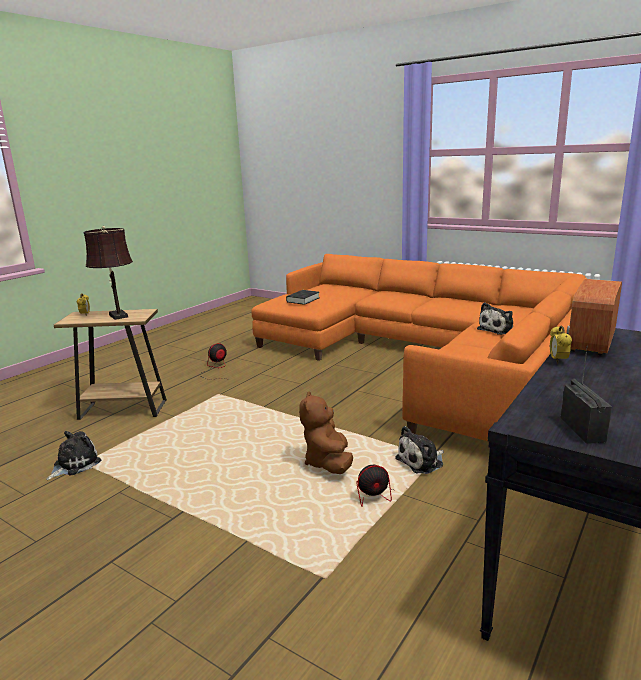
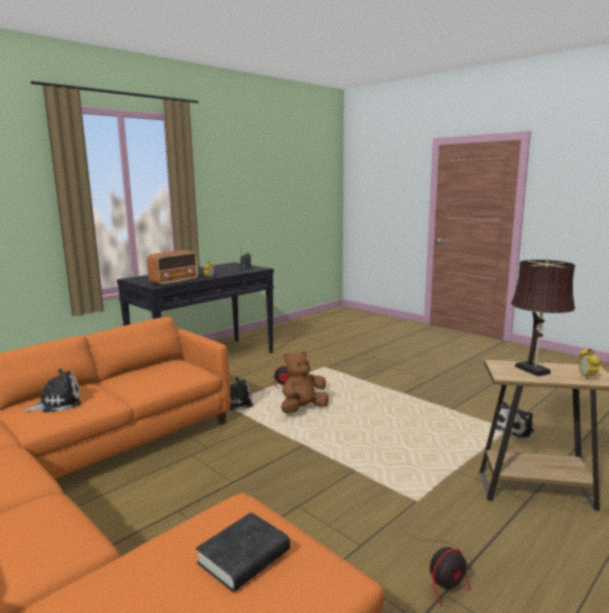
camera: 170 degrees left, 5 degrees down
brown plush toy [299,391,353,474] -> brown plush toy turned 135 degrees counterclockwise [281,351,328,413]

